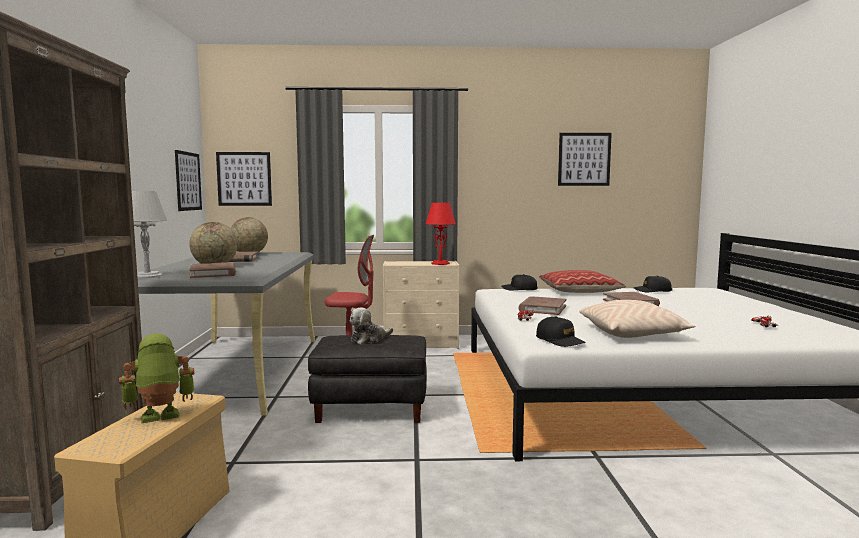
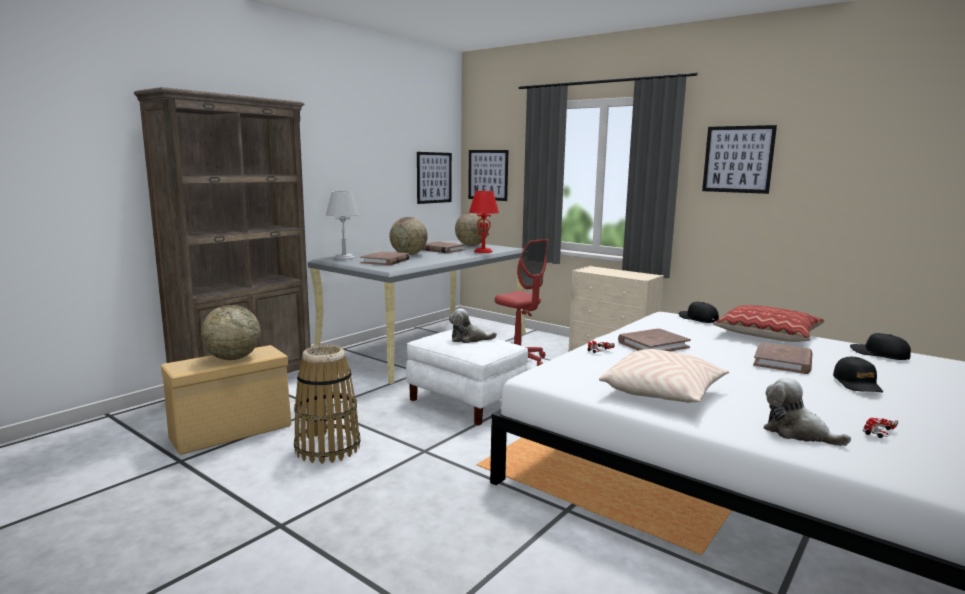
camera: 40 degrees right, 5 degrees up
toy robot [119,333,194,423] -> globe [201,305,261,360]
black ottoman [308,335,427,423] -> white ottoman [406,330,528,426]
red table lamp [426,203,456,265] -> red table lamp moved to [469,191,499,253]
black cap [536,317,586,347] -> black cap moved to [833,357,883,392]
picture [558,133,612,186] -> picture moved to [702,125,777,194]
none -> basket [294,345,360,464]
none -> plush toy [763,377,851,446]

